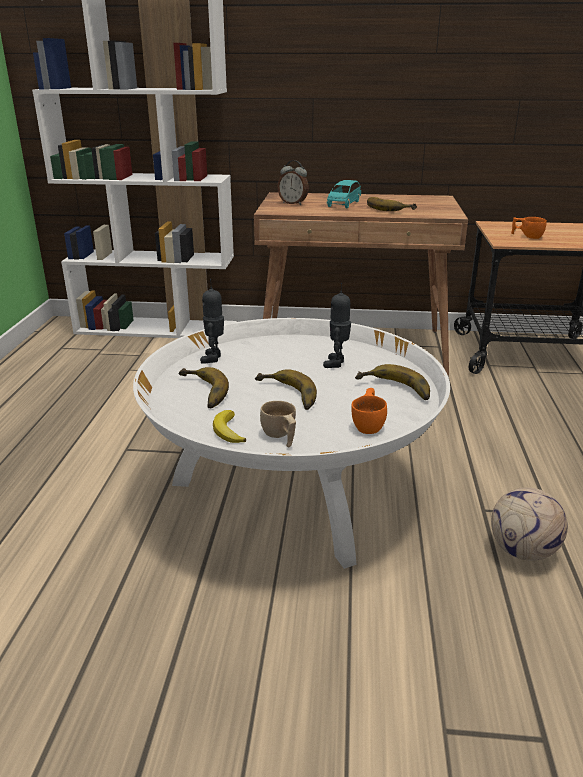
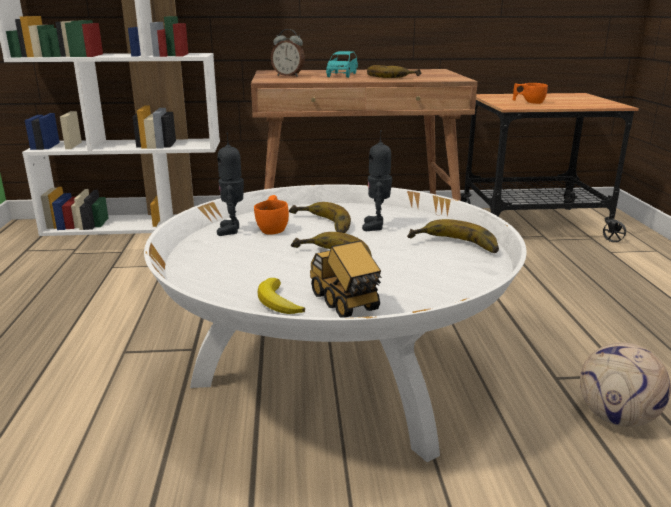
camera: 10 degrees left, 5 degrees down
banana [179,367,229,409] -> banana moved to [289,202,351,233]
beige cup [260,401,296,447] -> toy truck [310,240,382,318]
orange cup [351,388,387,434] -> orange cup moved to [254,195,289,235]

